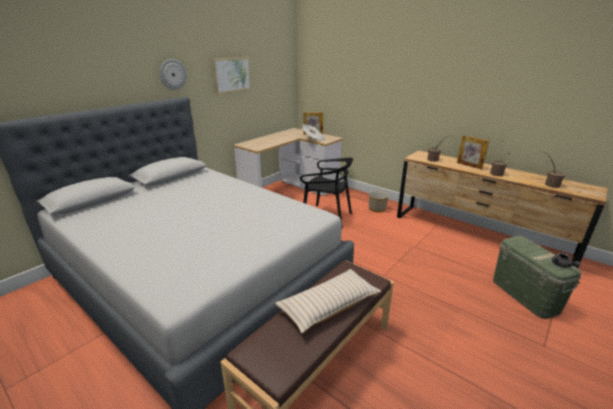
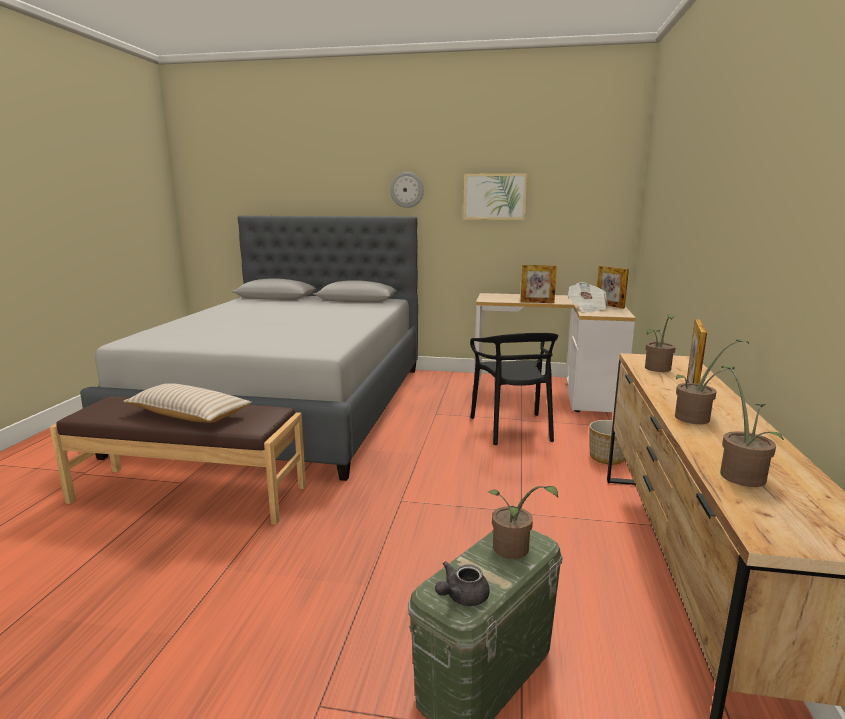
camera: 60 degrees right, 10 degrees down
none -> potted plant [488,486,558,559]
none -> picture frame [521,265,557,303]

